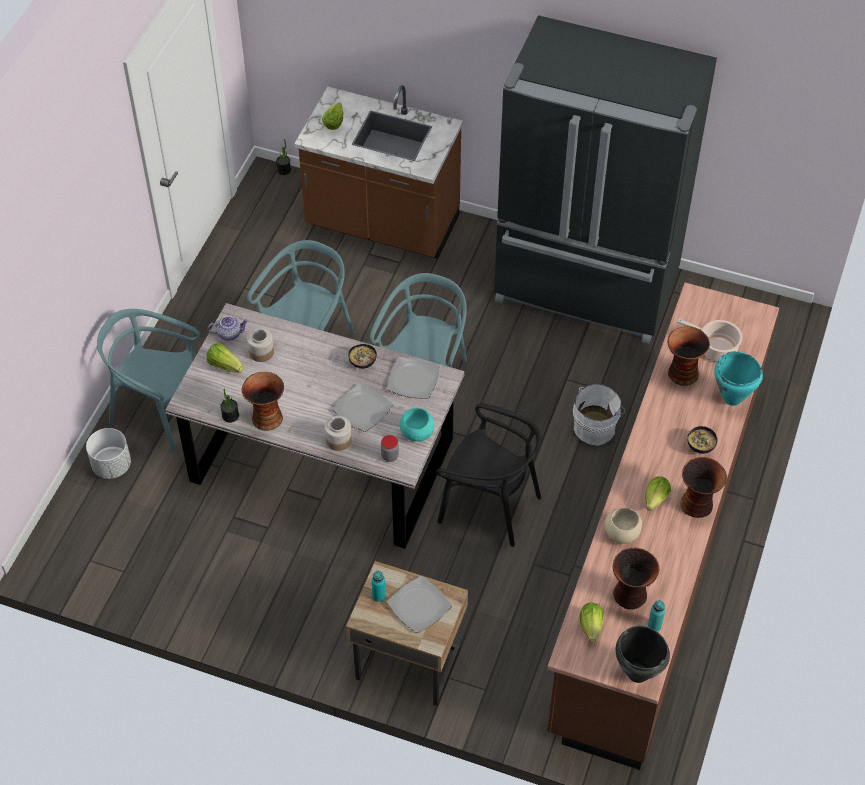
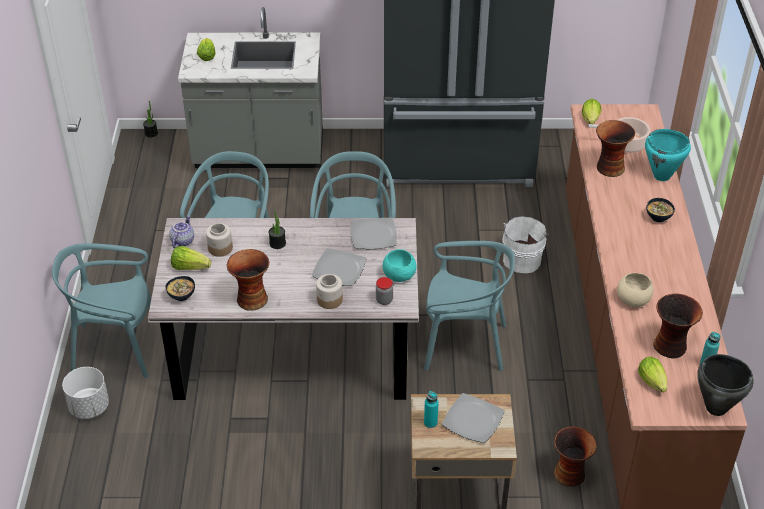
camera: 20 degrees left, 10 degrees down
teapot [208,316,249,341] -> teapot turned 45 degrees counterclockwise [169,215,194,248]
potted plant [220,389,239,423] -> potted plant moved to [269,210,286,249]
brown counter [294,85,463,259] -> grey counter [178,7,323,168]
bowl [348,344,377,369] -> bowl moved to [166,276,195,301]
black chair [436,403,541,547] -> turquoise chair [424,241,515,371]
lettuce [645,476,671,511] -> lettuce moved to [582,99,601,124]
vase [681,457,727,518] -> vase moved to [554,426,597,487]

